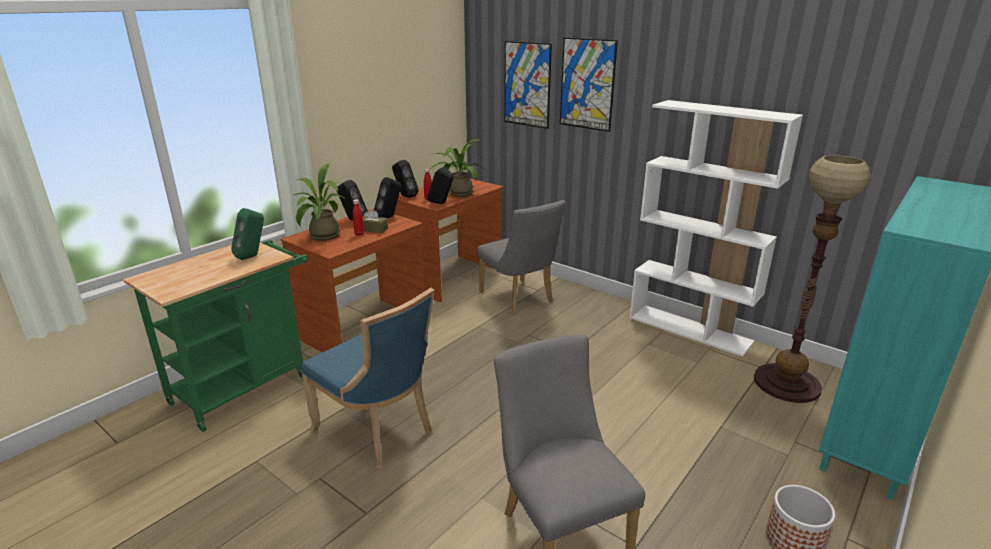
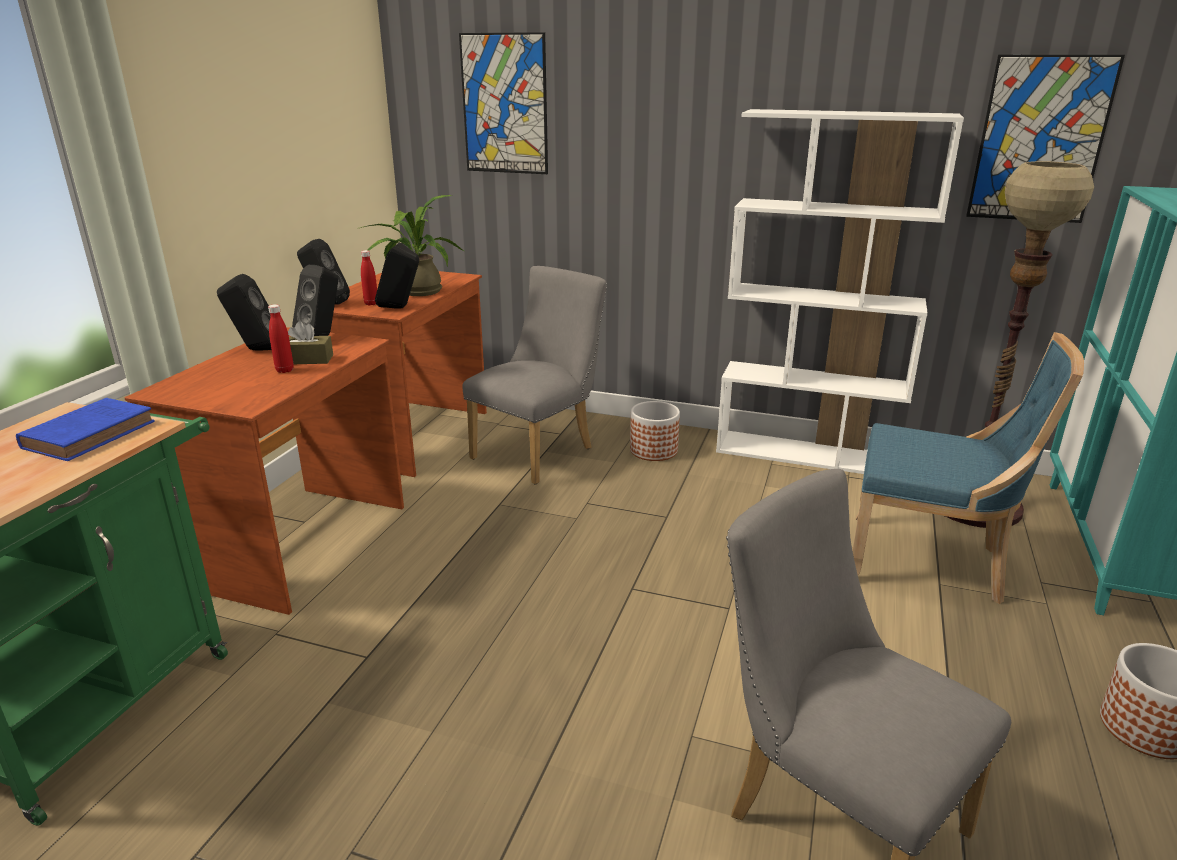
camera: 20 degrees left, 0 degrees up
green speaker [231,208,264,260] -> blue book [16,398,155,461]
potted plant [294,164,346,241] -> none
blue chair [302,288,435,469] -> blue chair moved to [852,332,1084,604]
grey chair [477,200,566,314] -> grey chair turned 90 degrees counterclockwise [462,266,607,484]
picture [560,37,618,132] -> picture moved to [966,55,1125,223]
none -> planter [630,401,680,461]

